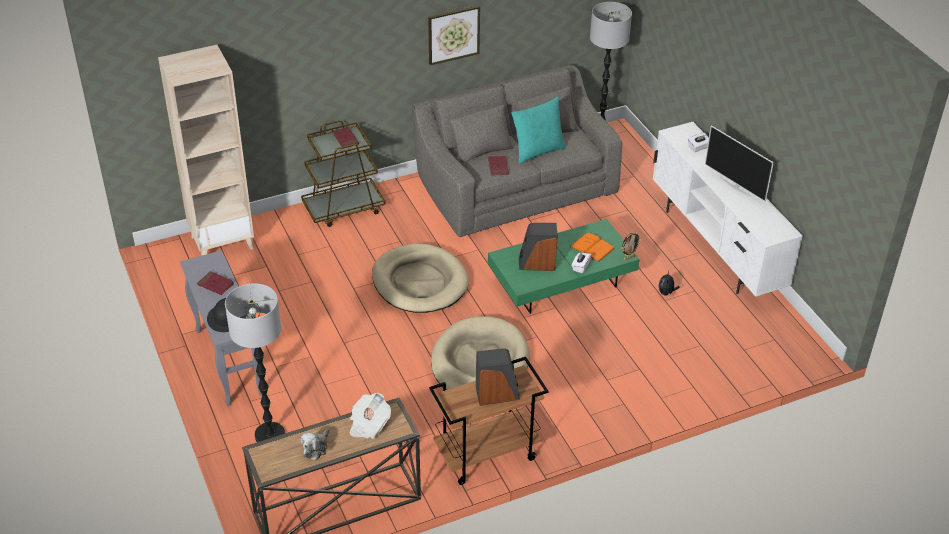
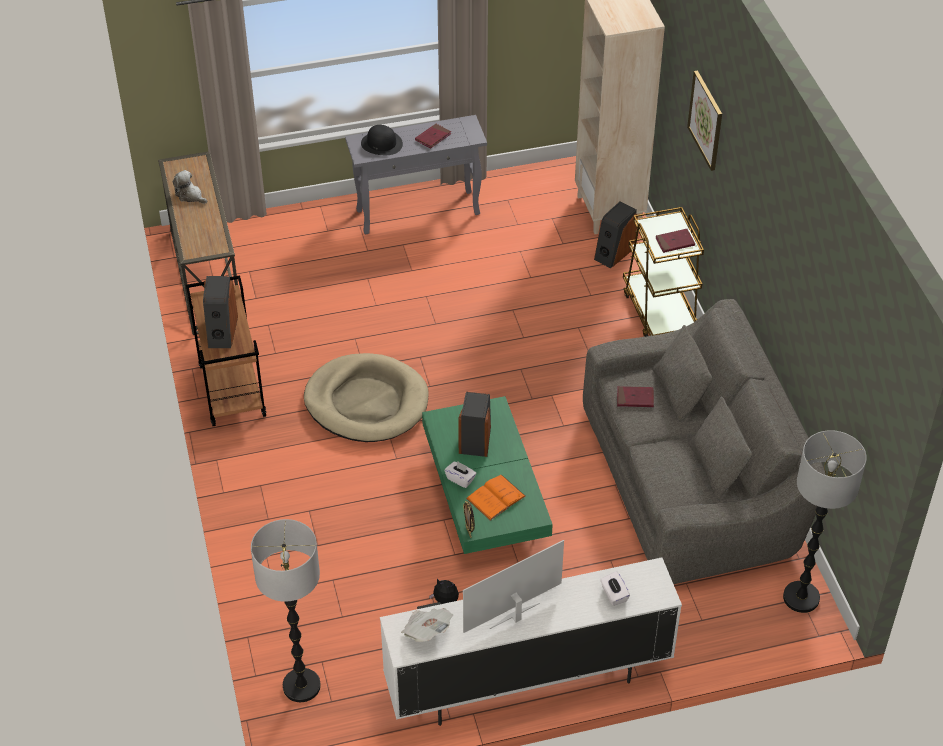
camera: 100 degrees right, 5 degrees up
floor lamp [225,283,285,442] -> floor lamp moved to [251,519,321,702]
newspaper [350,393,391,439] -> newspaper moved to [401,608,453,642]
beige dog bed [372,244,469,313] -> none
picture [428,6,480,65] -> picture moved to [687,70,722,171]
turquoise pillow [511,97,566,164] -> none
none -> speaker [594,202,638,268]

